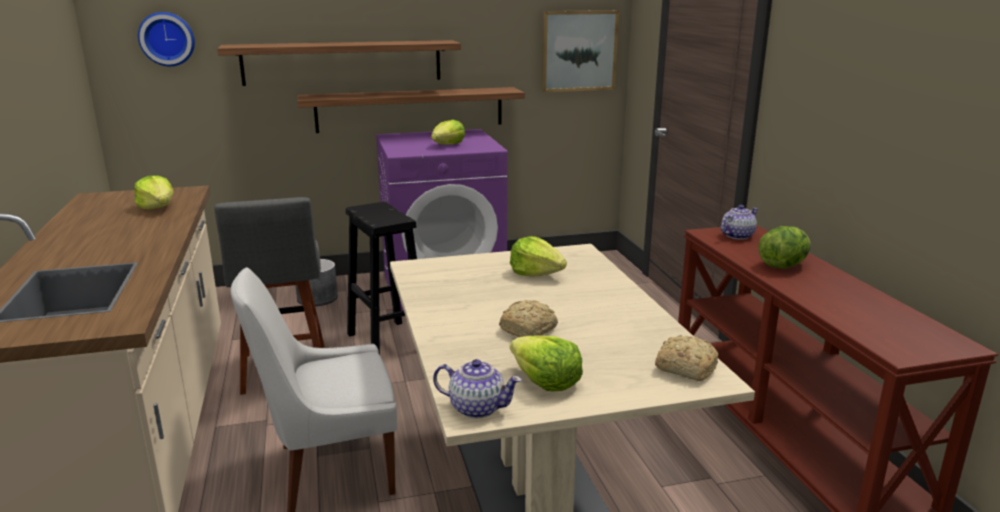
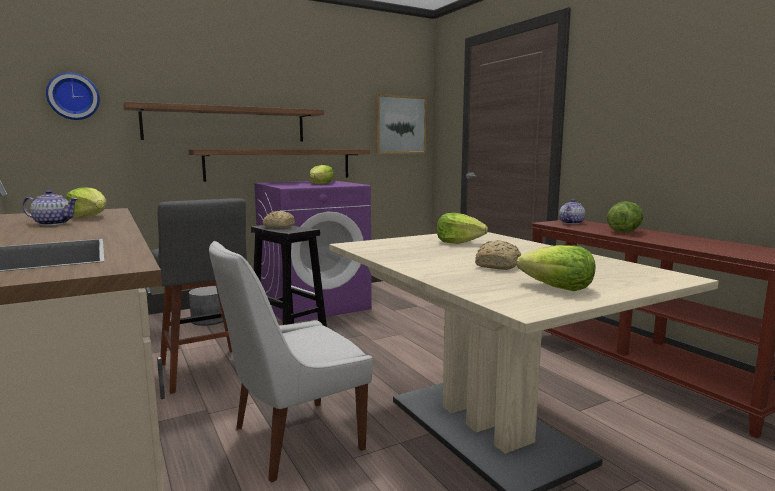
camera: 15 degrees left, 10 degrees down
teapot [433,359,522,419] -> teapot moved to [22,190,78,226]
bread [655,335,718,381] -> bread moved to [263,211,295,228]

